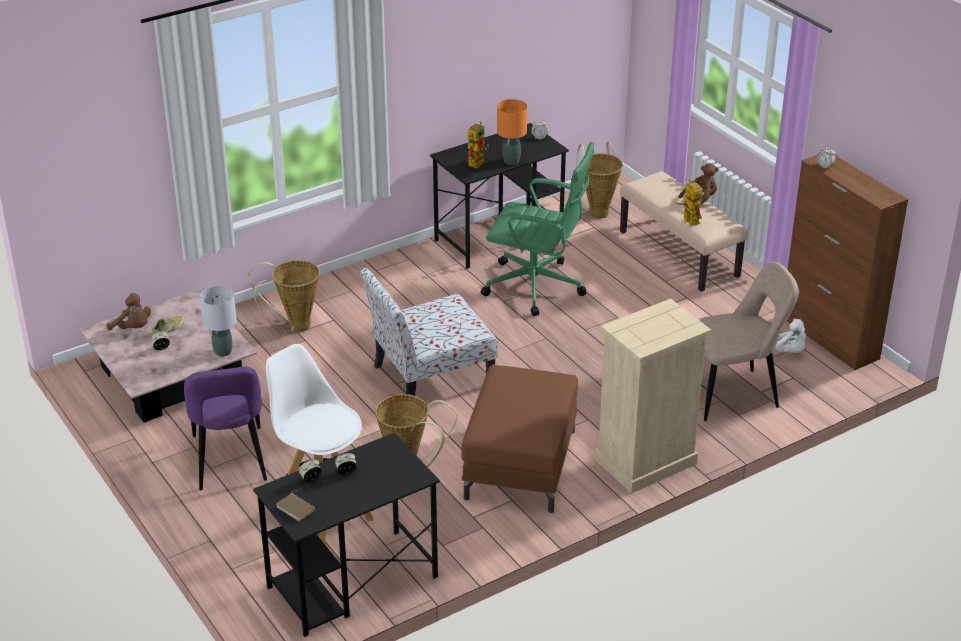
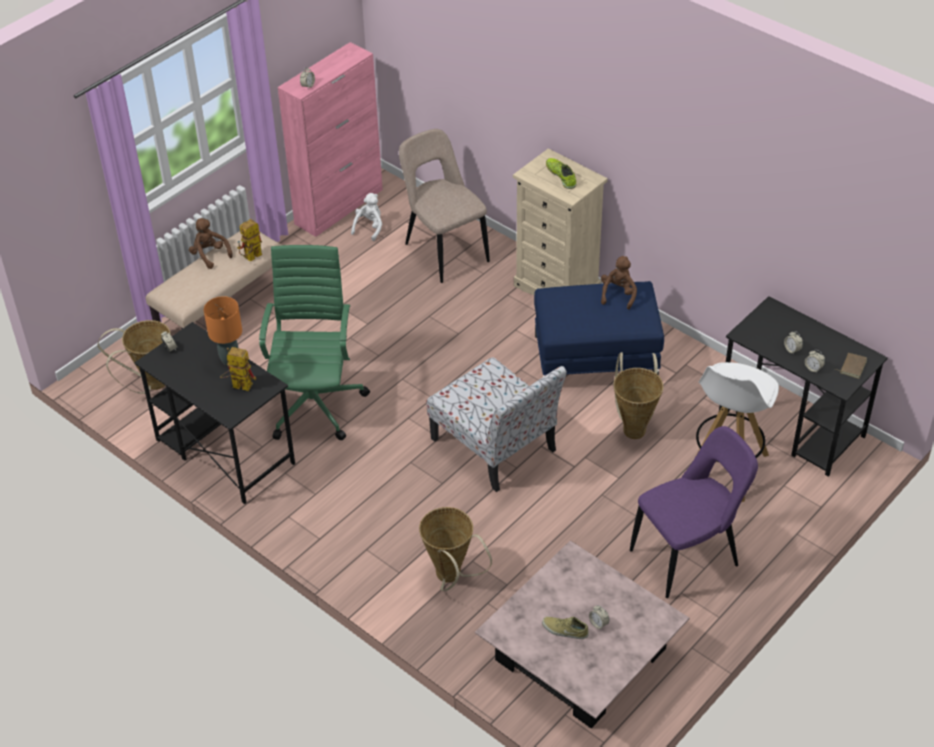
camera: 105 degrees left, 10 degrees up
brown plush toy [107,293,151,330] -> brown plush toy moved to [601,256,637,309]
grey table lamp [200,286,237,357] -> none
brown ottoman [461,364,578,513] -> blue ottoman [534,281,664,377]
brown cabinet [787,155,908,370] -> pink cabinet [278,42,383,237]
none -> shoe [546,158,577,189]

